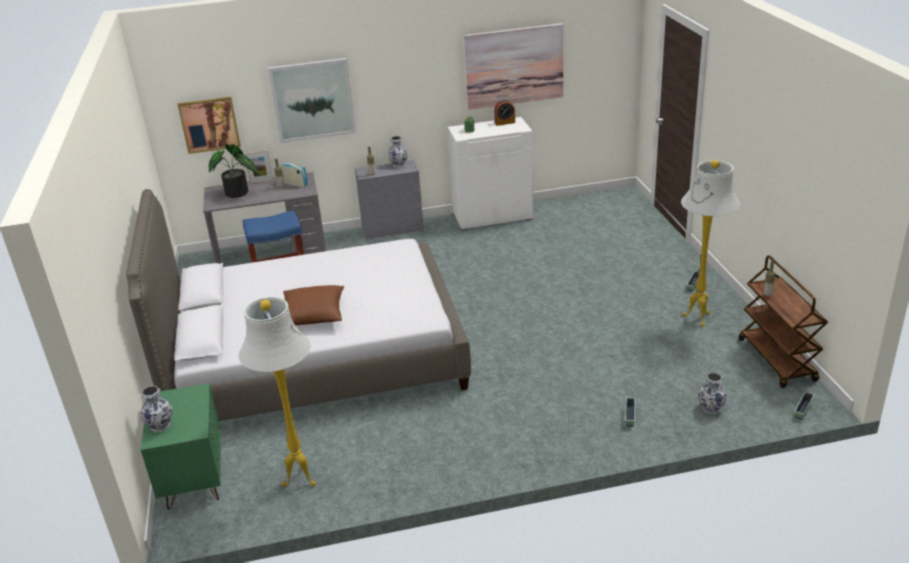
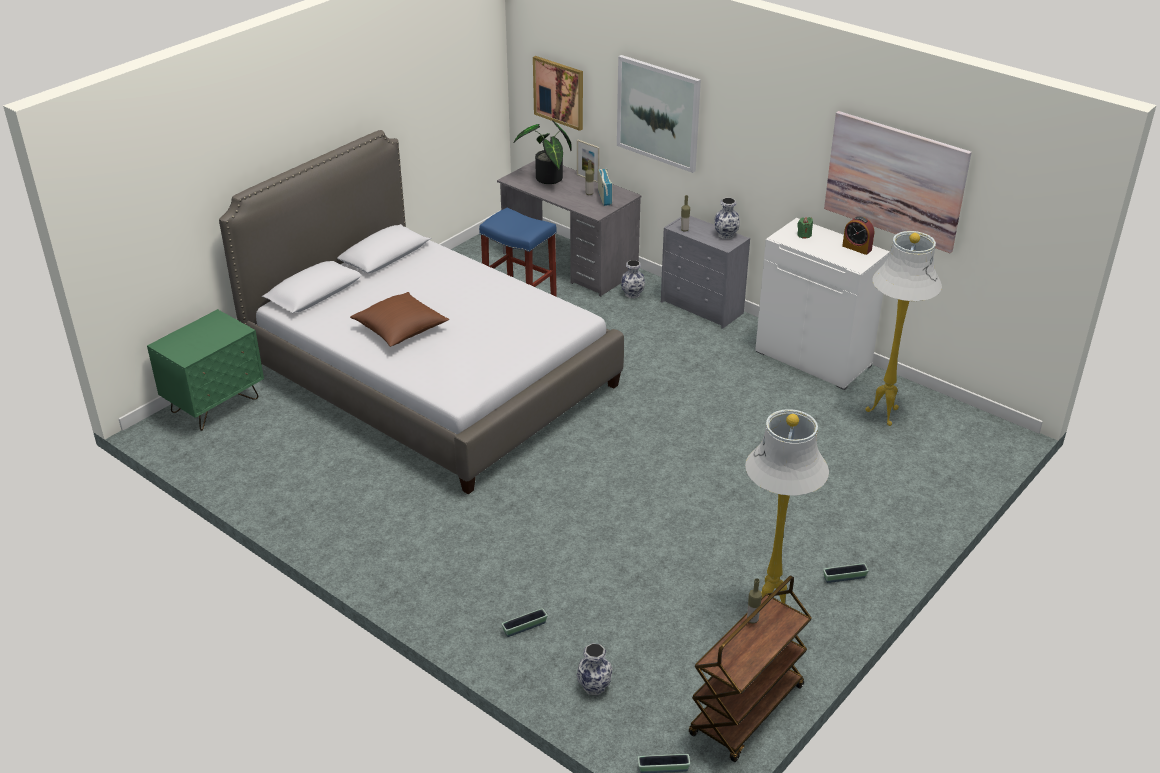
camera: 50 degrees right, 5 degrees up
vase [140,386,172,432] -> vase moved to [621,260,645,298]
white floor lamp [239,297,316,487] -> white floor lamp moved to [865,231,942,426]

